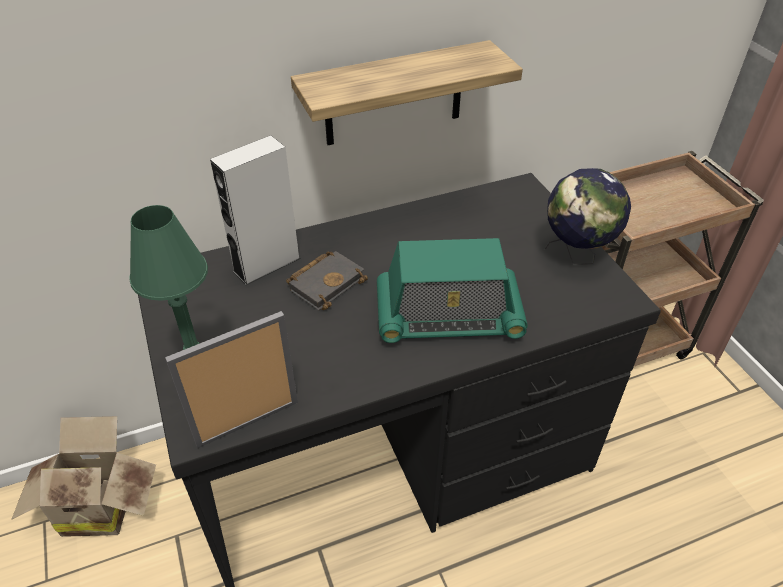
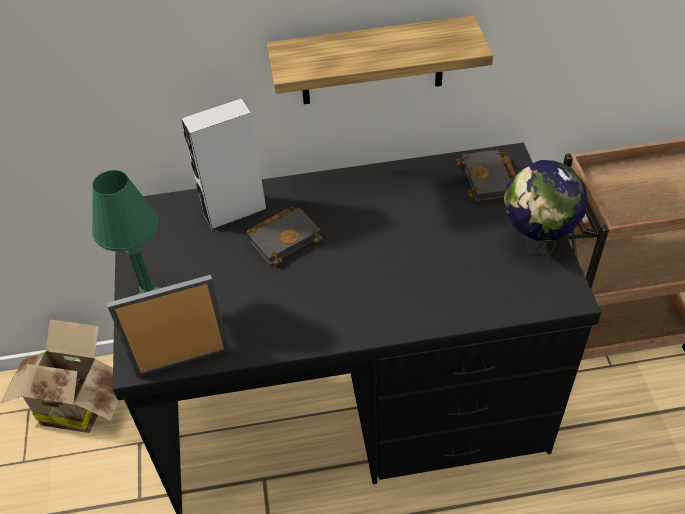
camera: 15 degrees right, 5 degrees up
radio [377,238,528,343] -> none
none -> black book [456,150,515,201]

